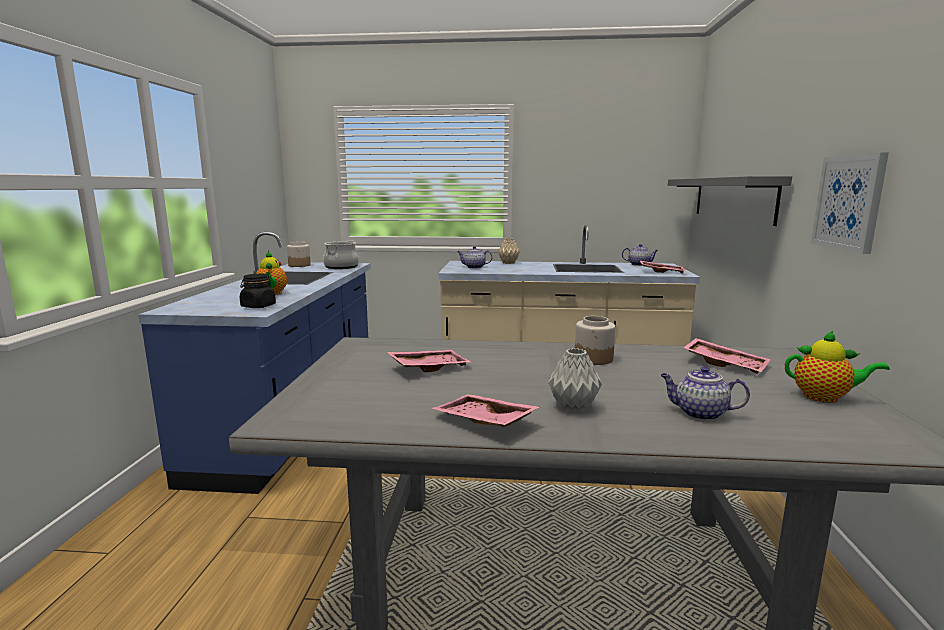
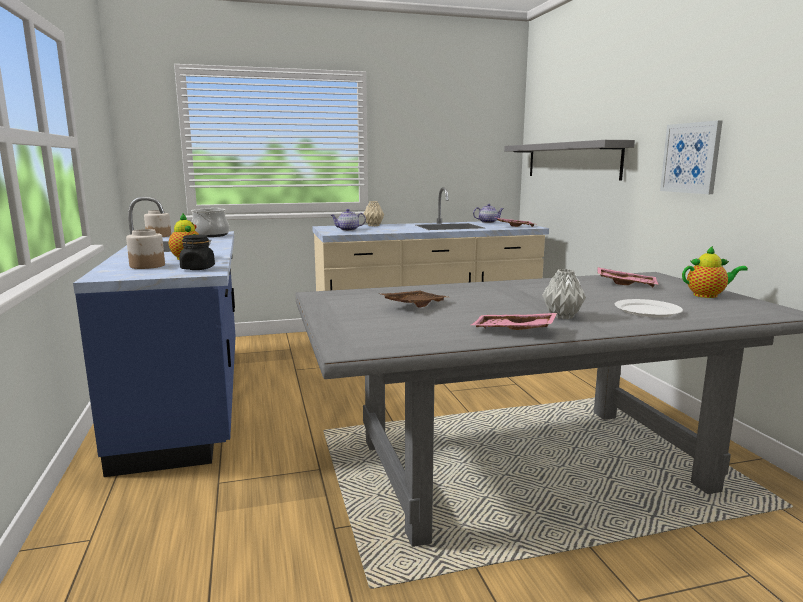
camera: 20 degrees left, 0 degrees up
pink tray [387,350,471,372] -> brown tray [381,290,447,307]
jar [575,316,615,365] -> jar moved to [126,229,165,269]
teapot [660,366,750,420] -> white plate [615,299,683,317]

